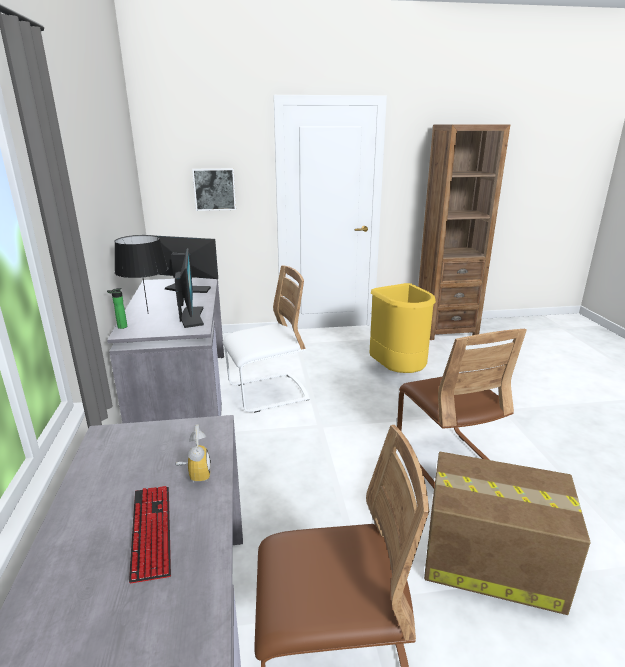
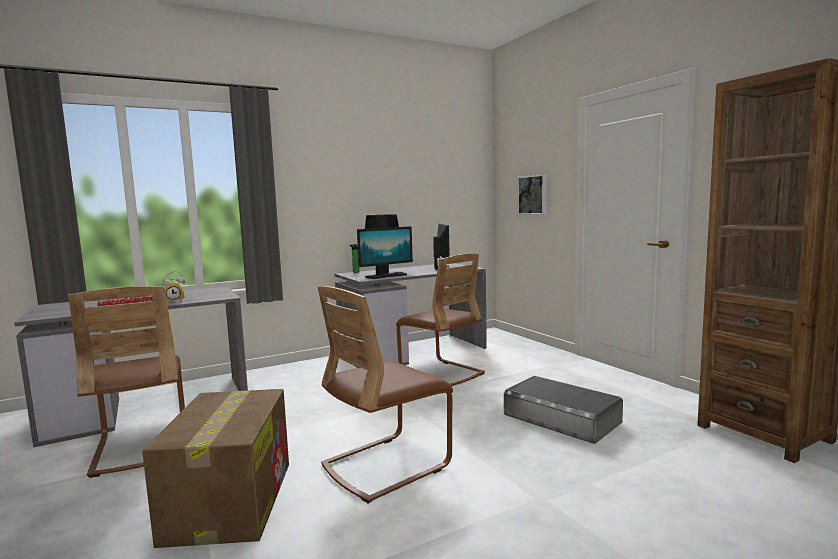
camera: 70 degrees right, 15 degrees down
white chair [222,265,310,413] -> brown chair [396,254,485,386]
yellow trash can [370,283,436,373] -> grey storage box [504,376,623,444]

